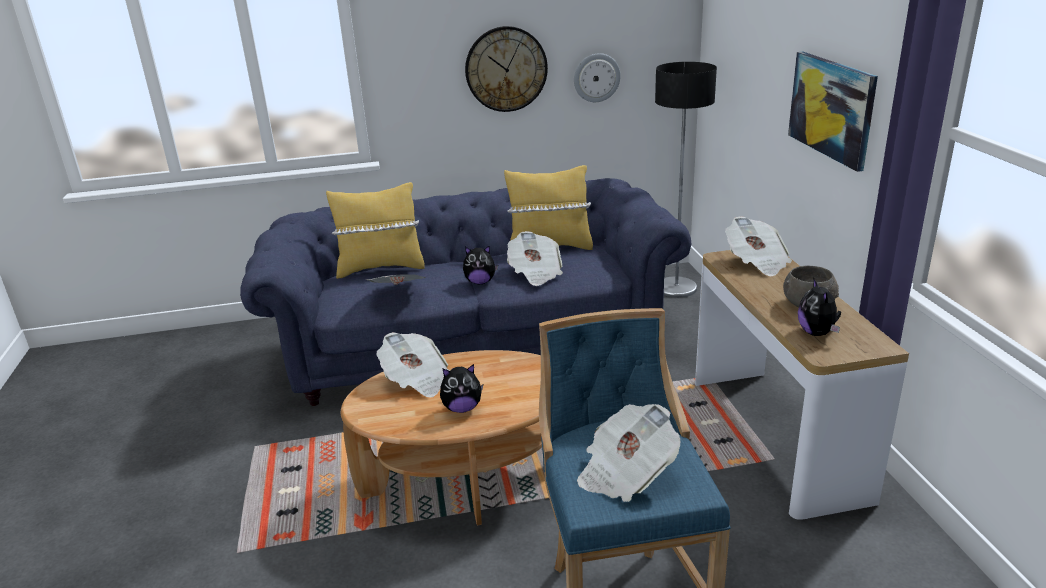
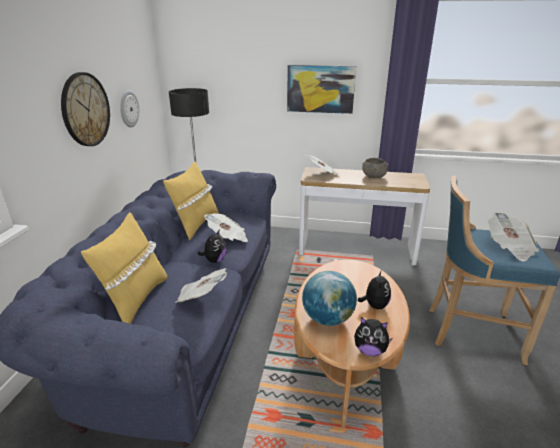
camera: 70 degrees left, 0 degrees up
newspaper [376,332,450,398] -> globe [302,271,357,326]
plush toy [798,279,841,336] -> plush toy moved to [354,317,392,356]

